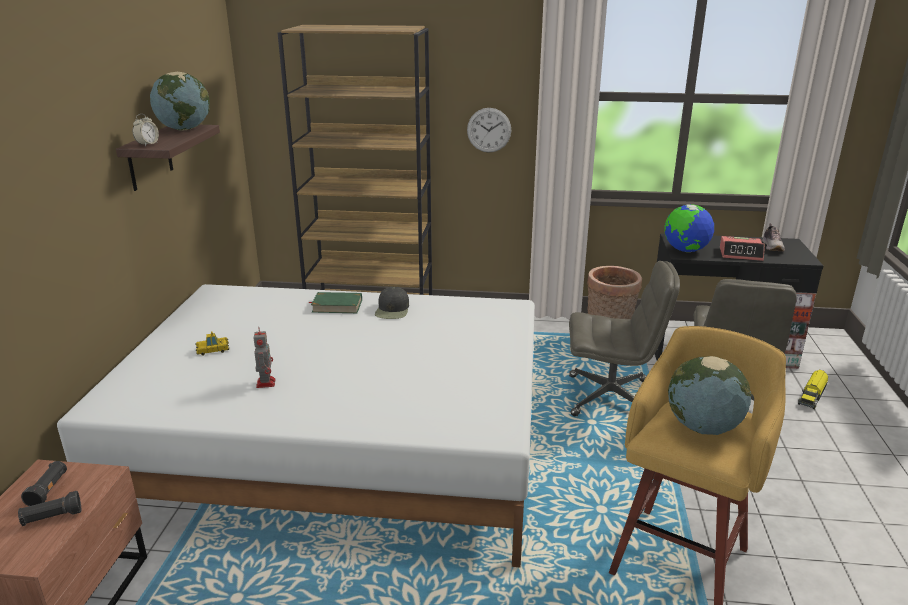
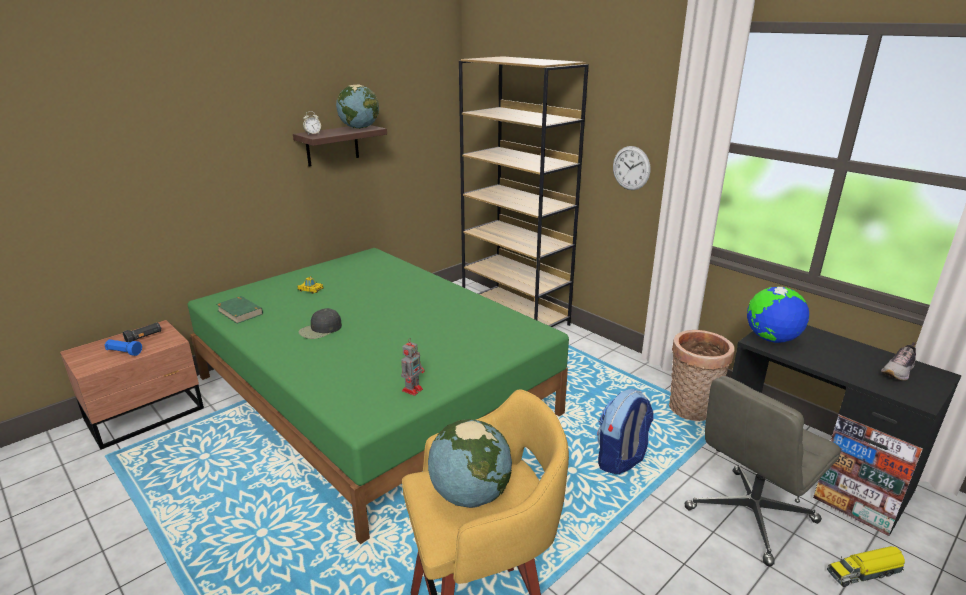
camera: 40 degrees right, 0 degrees up
black flashlight [18,491,81,526] -> blue flashlight [104,339,142,356]
white bed [57,284,535,567] -> green bed [188,248,569,544]
toy robot [254,329,276,388] -> toy robot moved to [401,338,425,396]
green book [309,292,362,313] -> green book moved to [216,296,263,324]
black cap [375,287,409,319] -> black cap moved to [298,308,342,339]
grey office chair [569,261,680,416] -> backpack [597,389,654,474]
alarm clock [720,236,765,261] -> none

